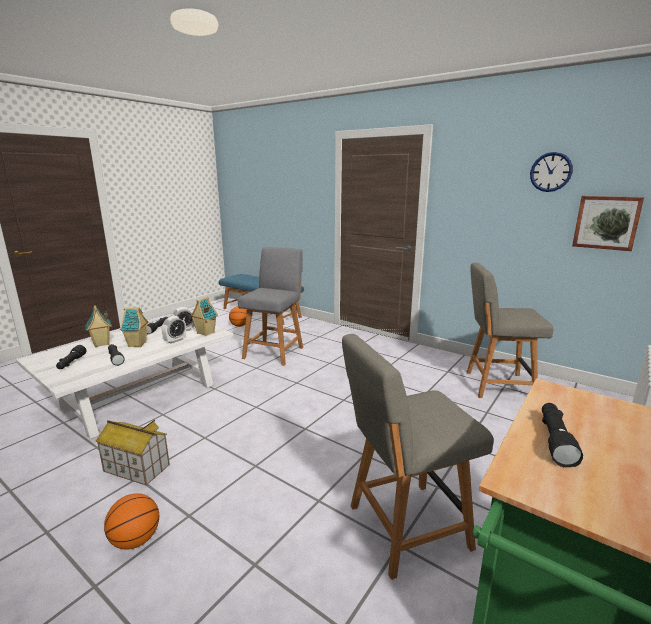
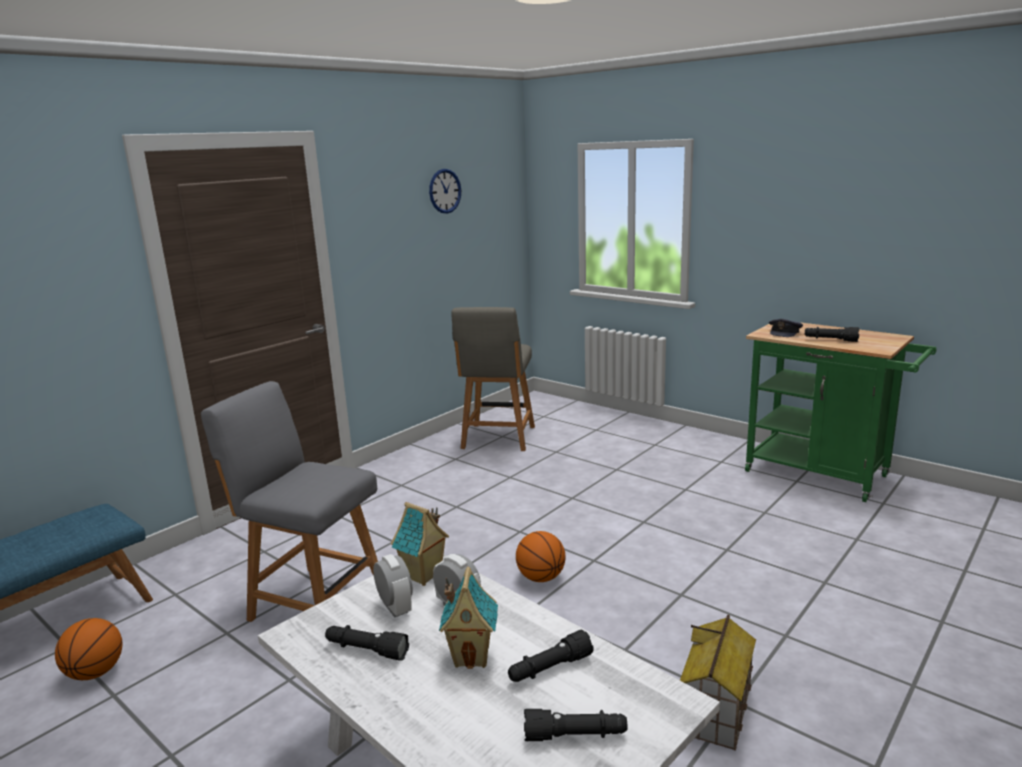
camera: 85 degrees left, 0 degrees up
toy house [85,305,112,348] -> none
basketball [104,493,159,550] -> basketball moved to [516,531,566,582]
grey chair [342,334,494,580] -> none
picture [572,196,644,251] -> none
none -> grey cap [769,319,803,337]

